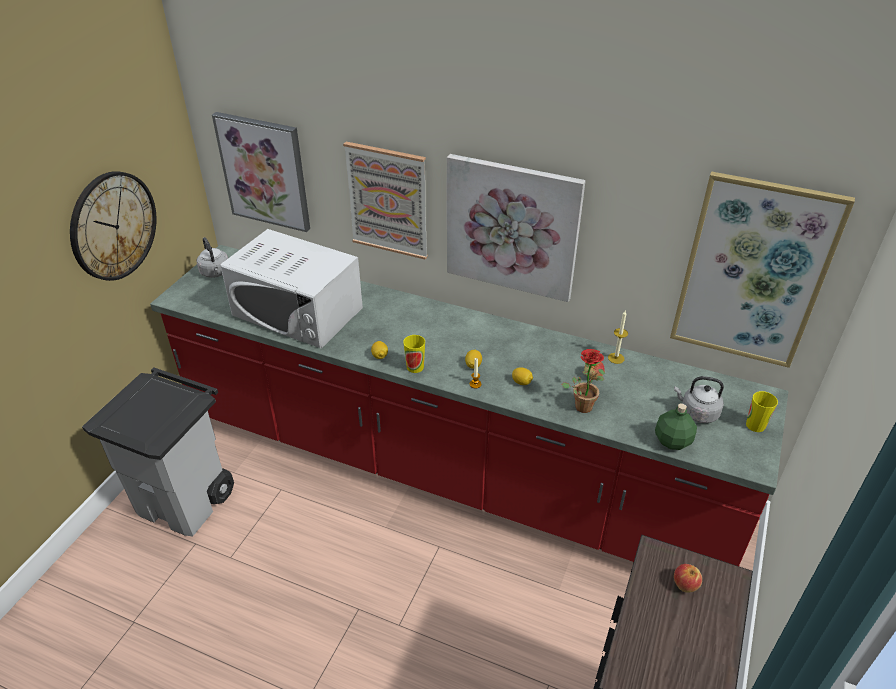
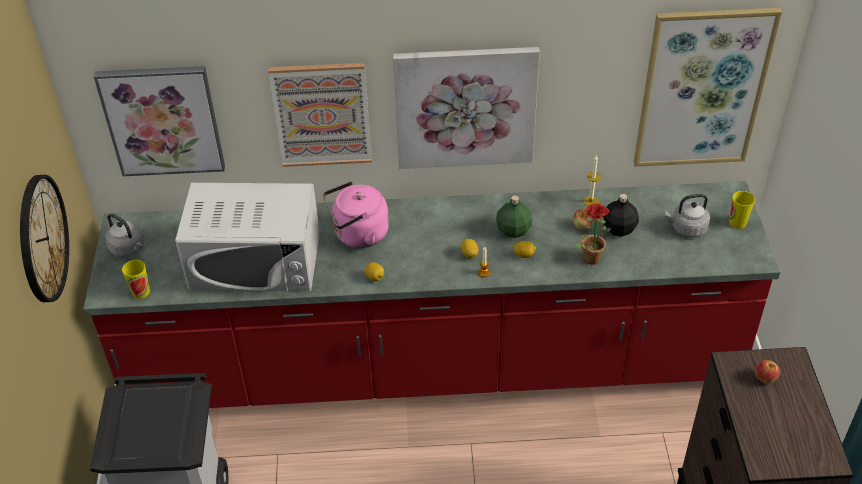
camera: 25 degrees left, 5 degrees up
cup [403,335,425,373] -> cup moved to [122,260,150,299]
green bottle [655,403,697,450] -> green bottle moved to [496,195,532,238]
none -> pink kettle [323,181,389,248]
none -> black bottle [603,194,639,237]

